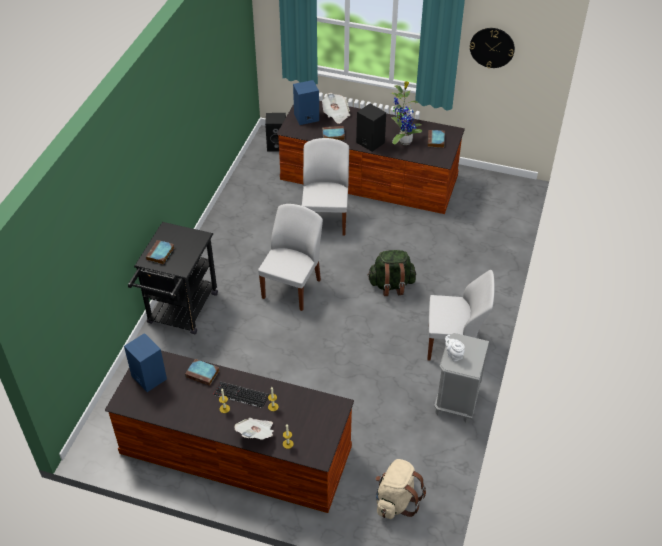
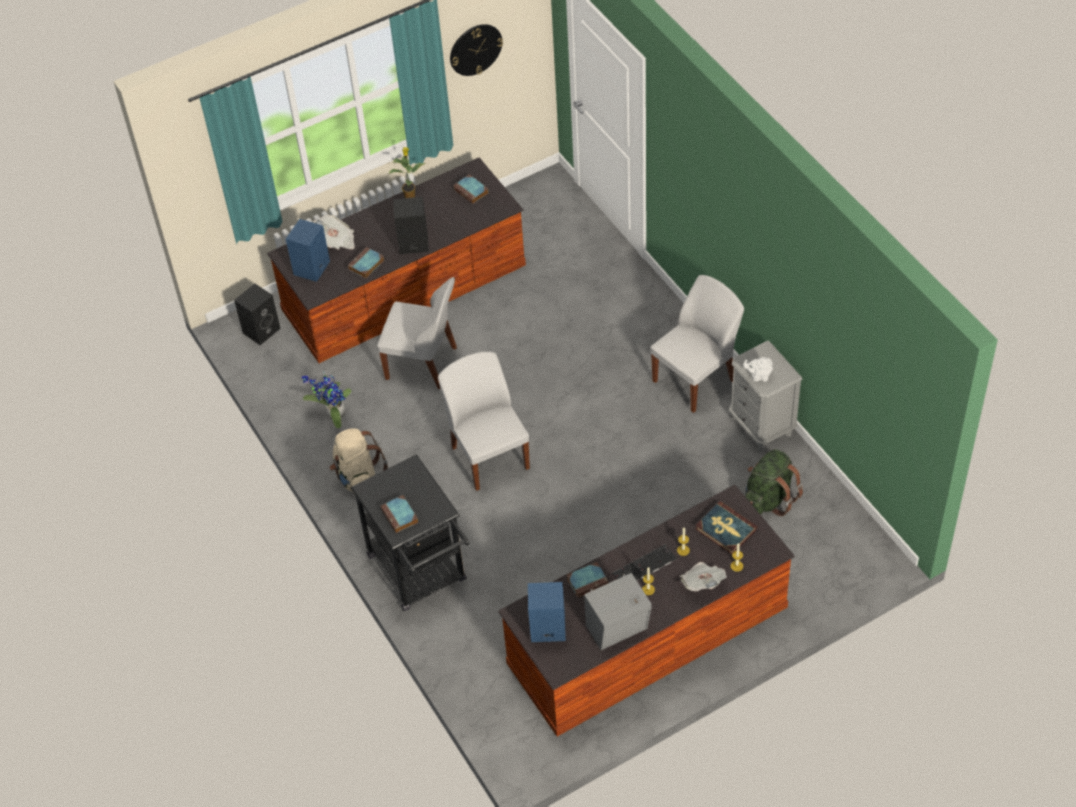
camera: 45 degrees left, 5 degrees up
white chair [302,138,349,235] -> white chair turned 150 degrees clockwise [377,277,457,389]
green backpack [367,250,416,296] -> green backpack moved to [745,449,803,516]
beige backpack [375,459,426,519] -> beige backpack moved to [330,428,388,495]
potted plant [392,97,422,145] -> potted plant moved to [301,372,352,428]
none -> grey speaker [584,573,652,650]
none -> book [695,501,757,554]

